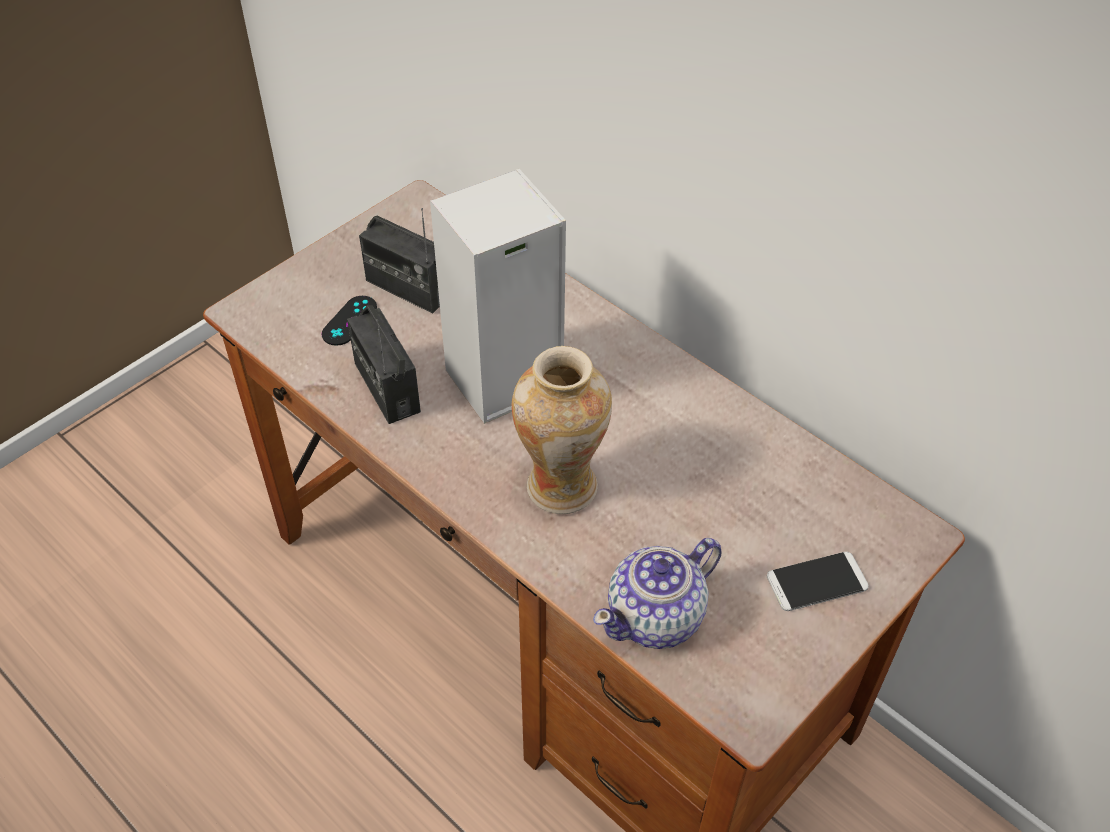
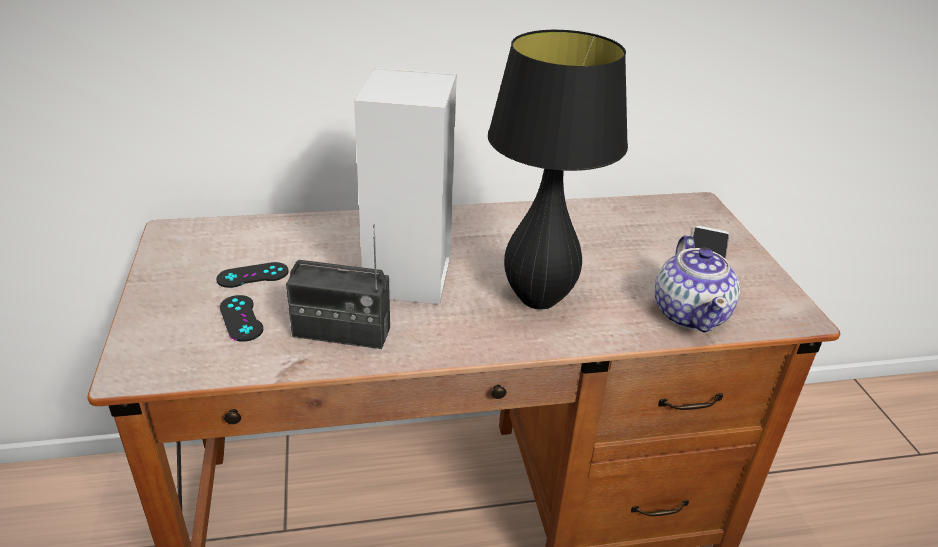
camera: 55 degrees left, 15 degrees down
radio [359,208,440,314] -> black game controller [216,262,289,288]
vase [511,346,612,514] -> black table lamp [488,30,628,310]

